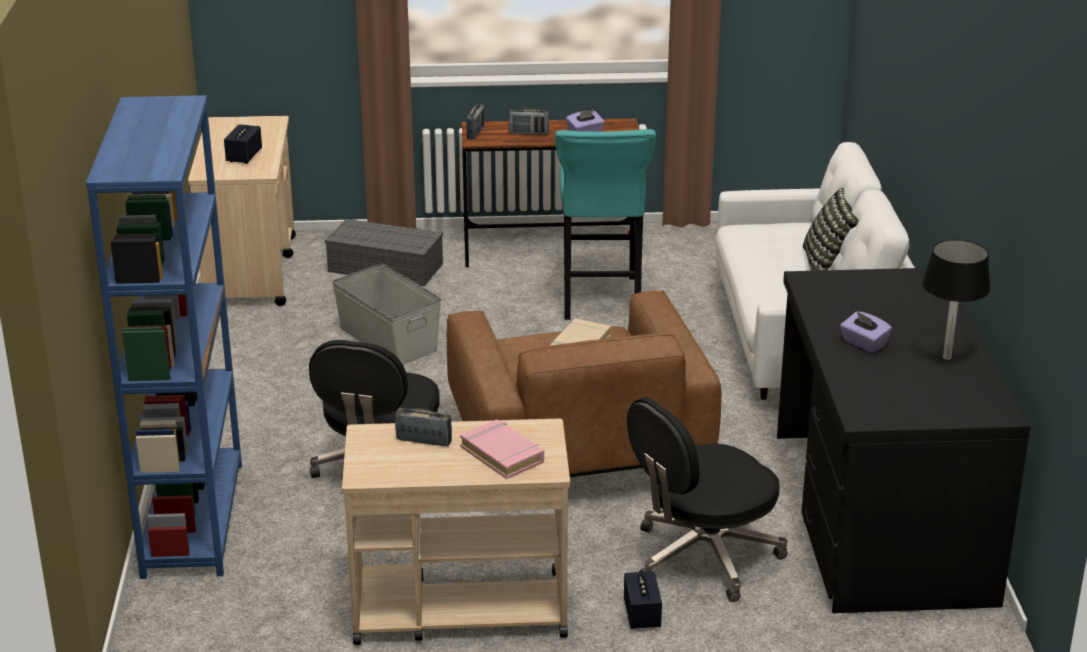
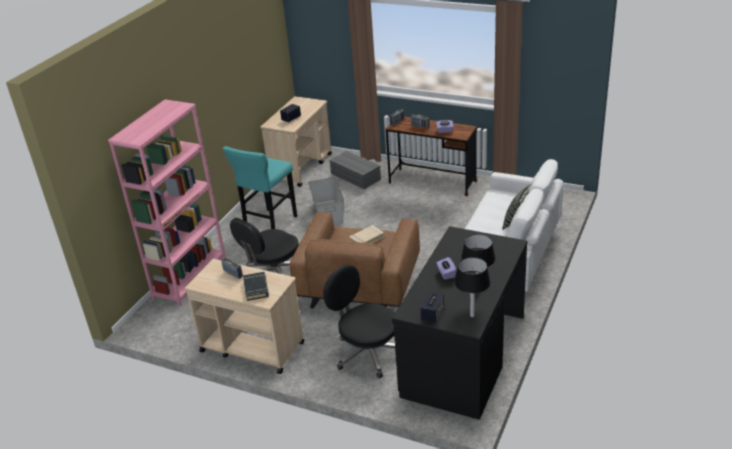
camera: 30 degrees right, 5 degrees up
blue bookcase [86,95,242,579] -> pink bookcase [108,100,226,307]
pink book [460,419,544,479] -> black book [243,272,269,301]
turquoise stool [555,129,656,320] -> turquoise stool moved to [222,146,297,229]
speaker [624,571,662,629] -> speaker moved to [420,291,444,323]
black office chair [627,397,788,602] -> black office chair turned 45 degrees clockwise [323,265,395,379]
none -> black table lamp [455,257,490,317]

